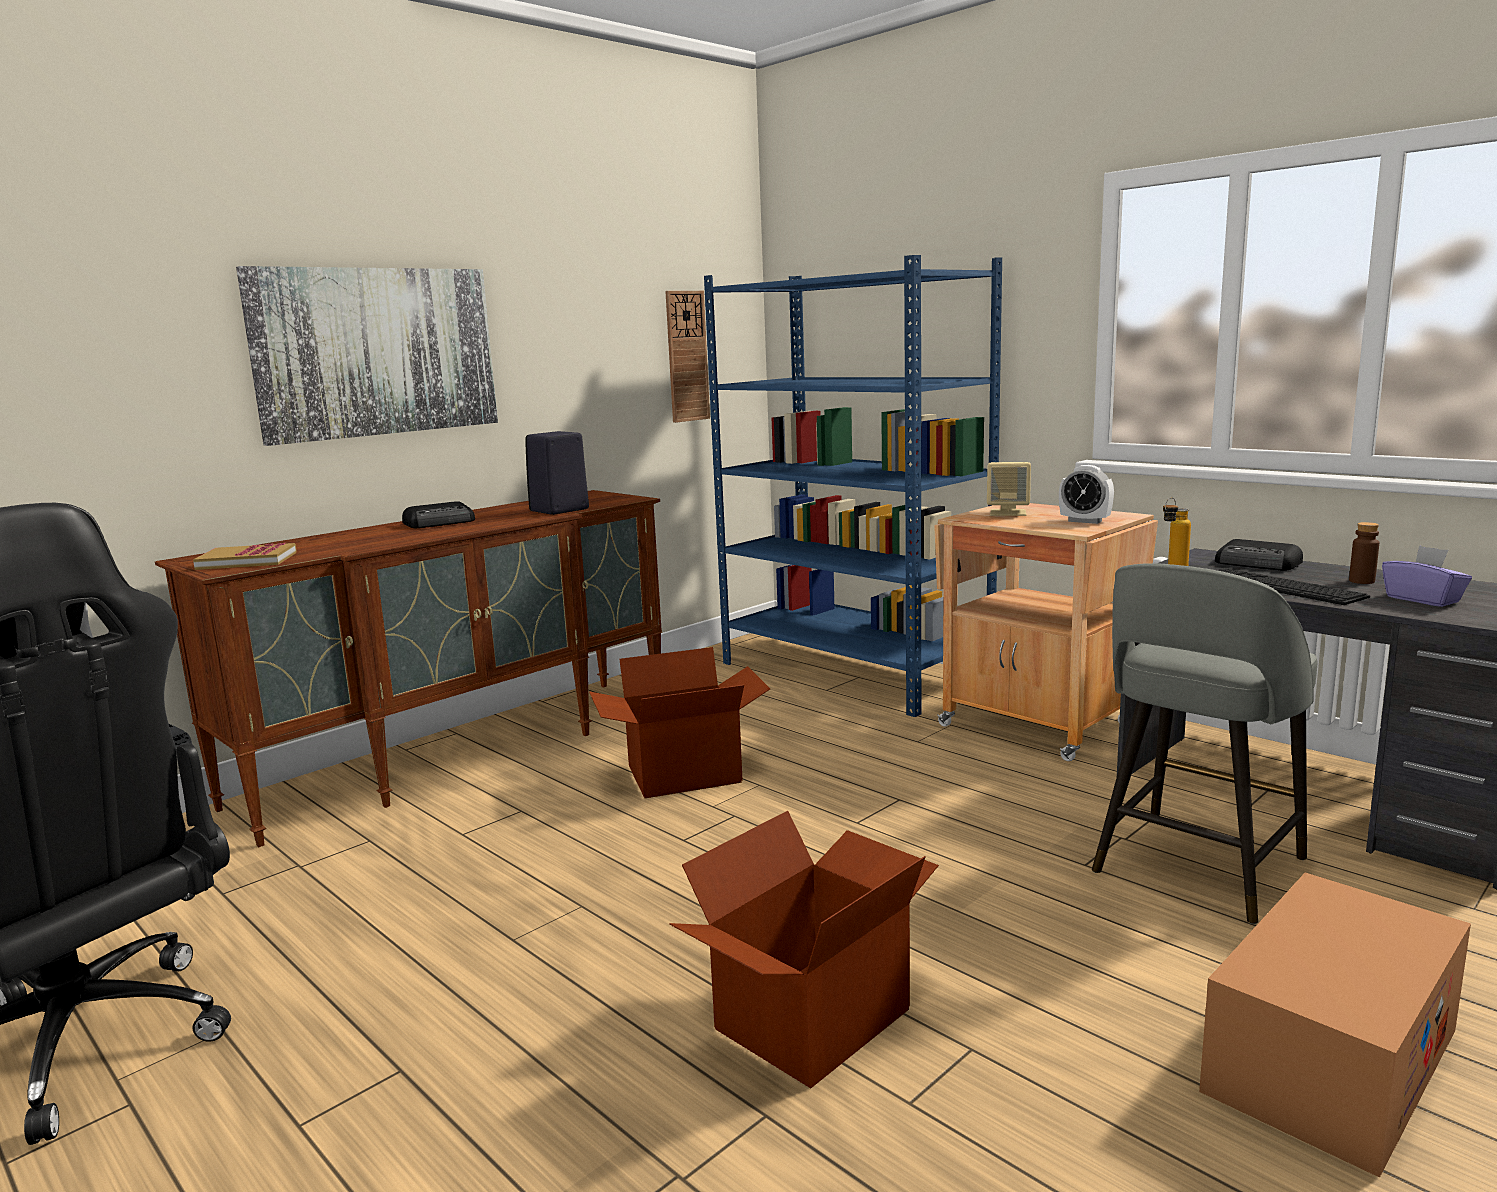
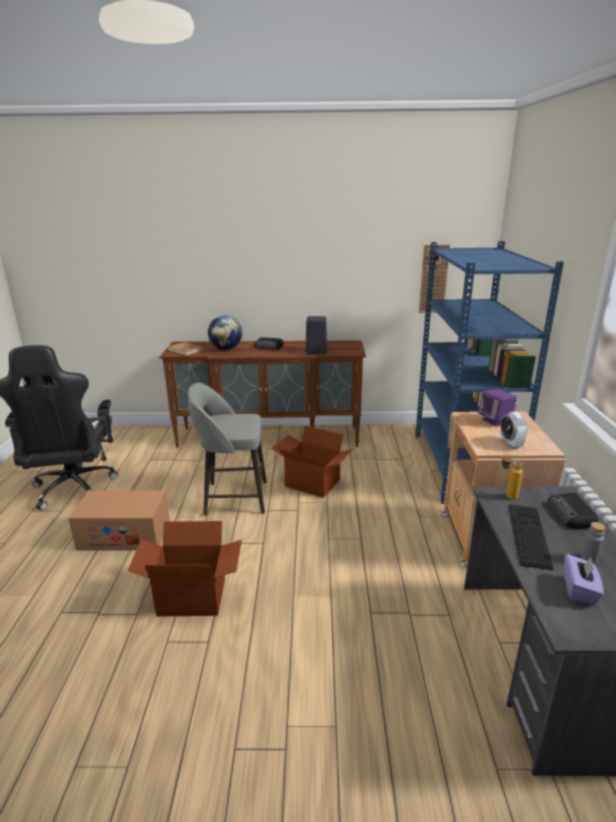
camera: 45 degrees right, 10 degrees up
picture [236,266,498,446] -> none
beige speaker [987,462,1031,516] -> purple speaker [478,389,517,427]
grey stool [1092,563,1317,924] -> grey stool moved to [188,383,267,516]
cardboard box [1199,873,1471,1178] -> cardboard box moved to [68,491,170,551]
brown bottle [1349,522,1379,584] -> grey bottle [581,522,605,564]
none -> globe [208,316,242,350]

